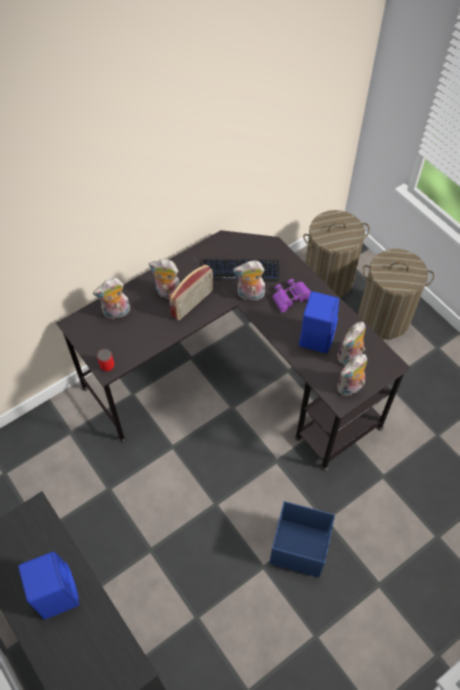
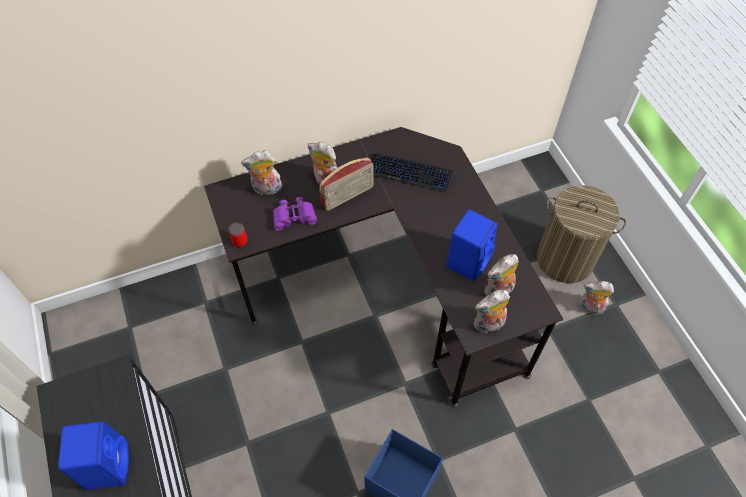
camera: 15 degrees right, 0 degrees up
plush toy [233,261,265,303] -> plush toy moved to [579,281,614,315]
purple binoculars [272,279,311,312] -> purple binoculars moved to [273,197,317,231]
laundry basket [303,210,370,297] -> none

